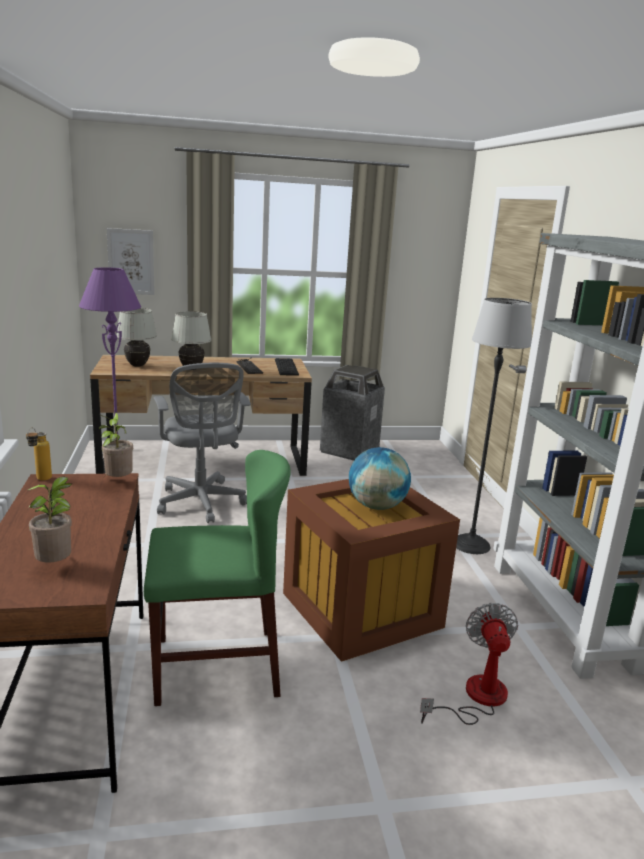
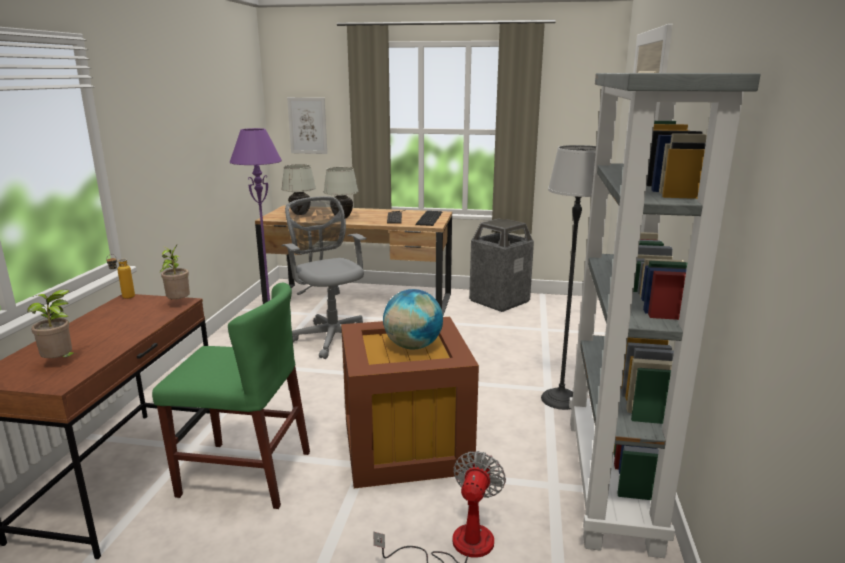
camera: 20 degrees right, 0 degrees up
grey office chair [154,363,251,523] -> grey office chair turned 150 degrees clockwise [282,196,366,359]

